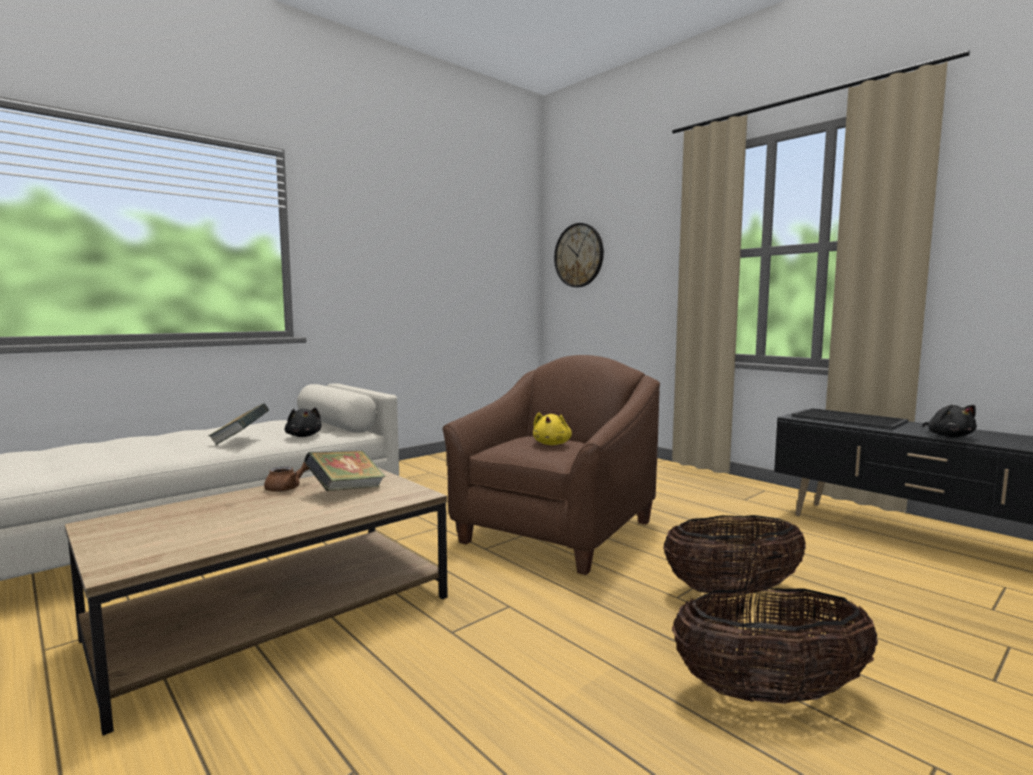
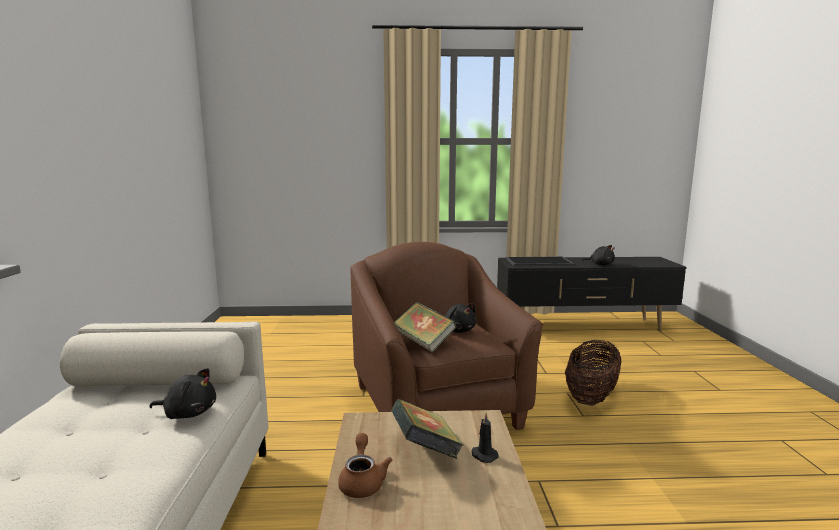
camera: 50 degrees left, 5 degrees up
book [209,403,269,446] -> book moved to [394,302,457,353]
yellow plush toy [533,413,572,445] -> black plush toy [445,303,477,333]
wall clock [554,223,604,287] -> none
basket [672,587,878,704] -> none
none -> black candle [472,413,498,463]

